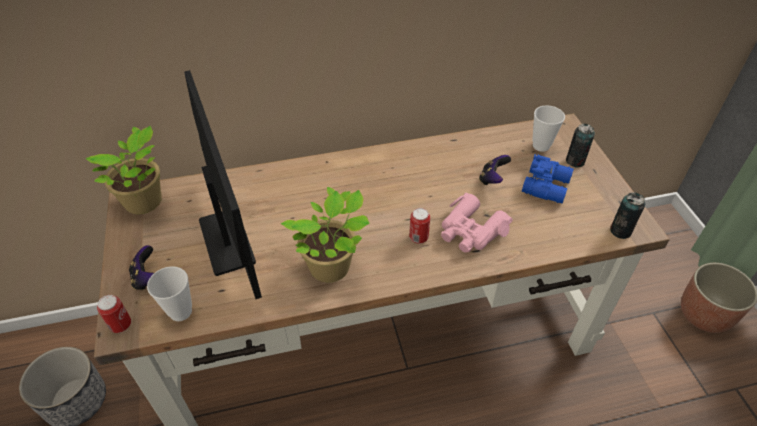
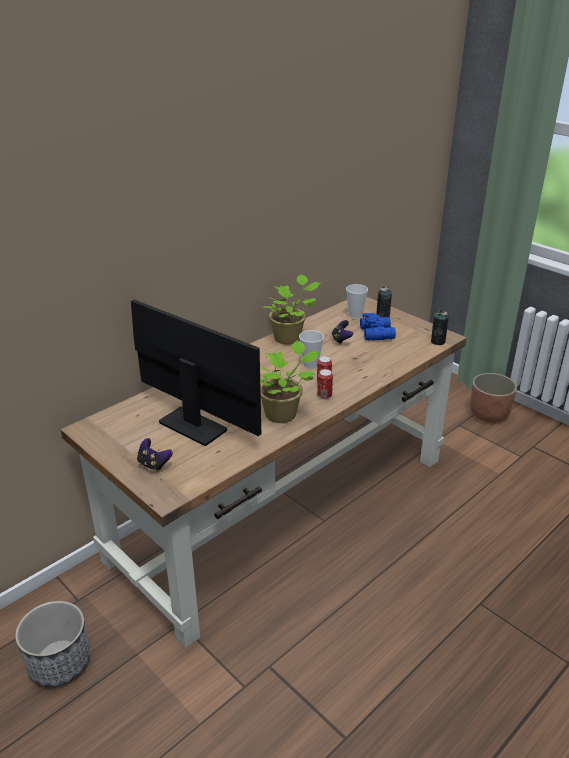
camera: 30 degrees left, 15 degrees down
potted plant [85,126,162,214] -> potted plant moved to [263,274,320,345]
can [97,295,131,333] -> can moved to [317,369,333,399]
cup [147,266,192,321] -> cup moved to [299,330,324,369]
pink binoculars [441,193,513,253] -> none

